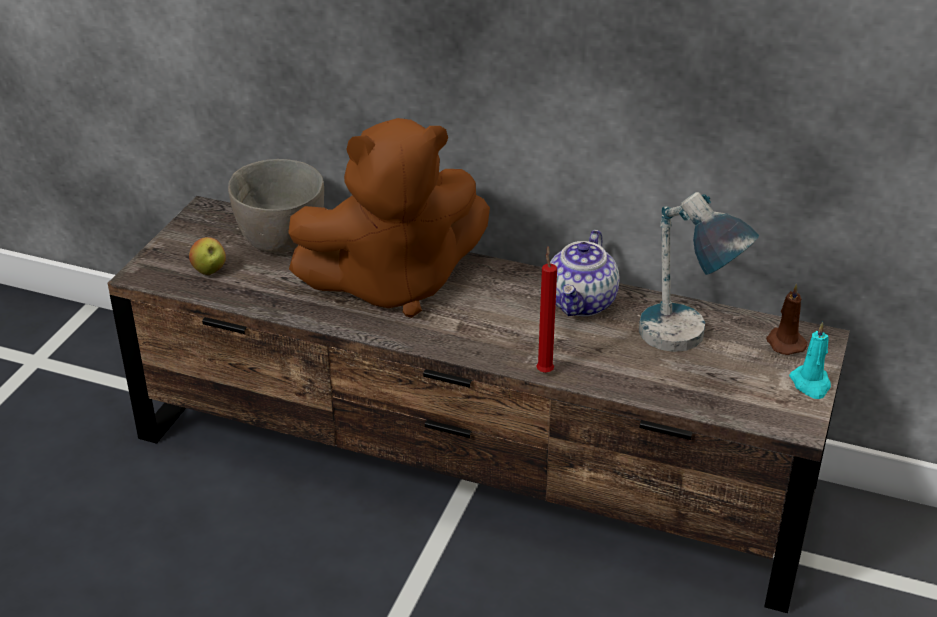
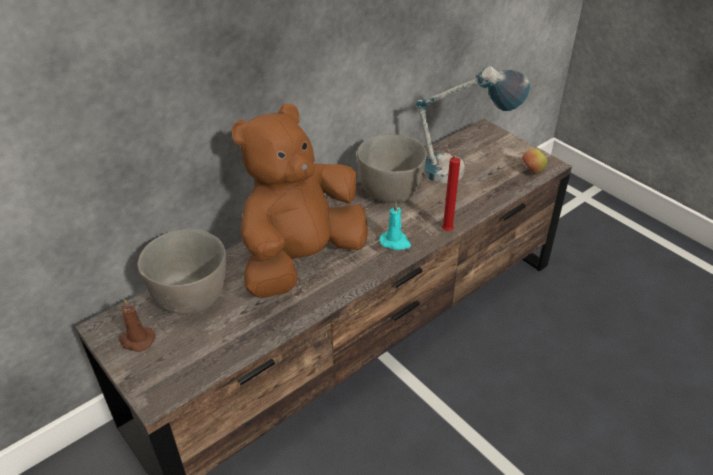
camera: 60 degrees left, 5 degrees up
apple [189,237,226,275] -> apple moved to [522,149,547,174]
brown plush toy [288,118,490,318] -> brown plush toy turned 150 degrees counterclockwise [232,104,368,298]
teapot [550,230,620,316] -> grey bowl [357,134,427,203]
brown candle [766,284,808,355] -> brown candle moved to [119,299,156,352]
turquoise candle [789,322,831,399] -> turquoise candle moved to [379,202,411,250]

